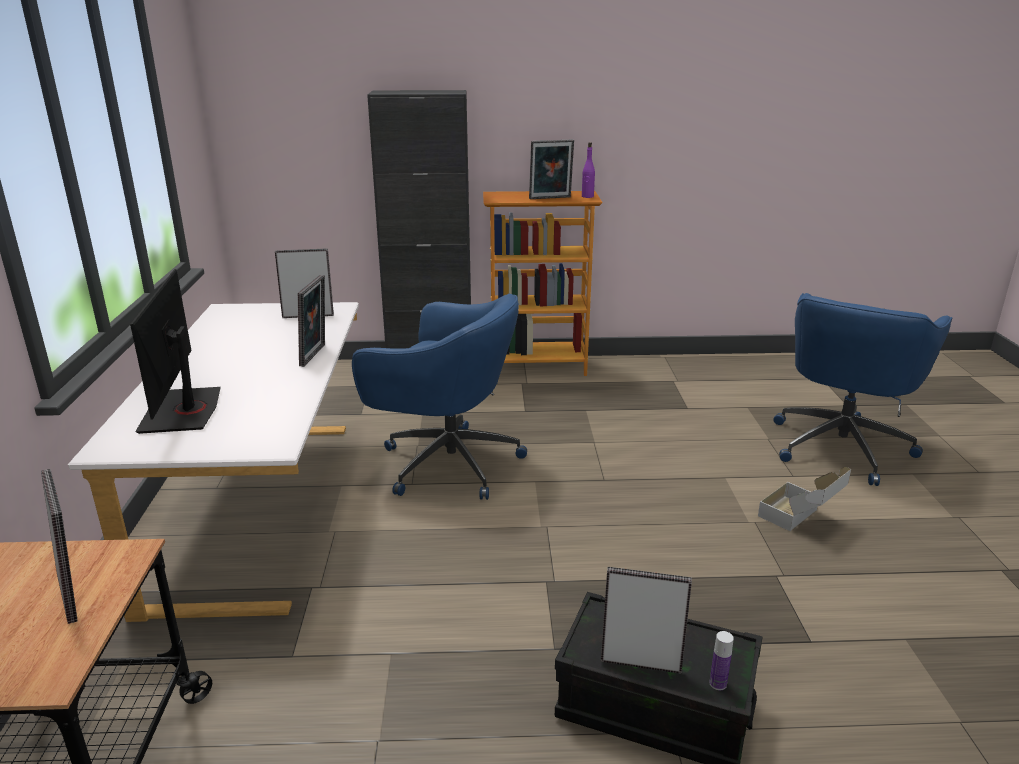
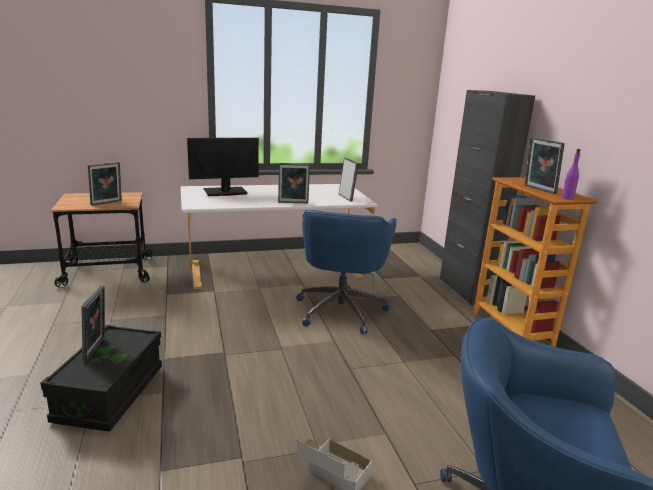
camera: 75 degrees right, 5 degrees down
bottle [709,631,734,690] -> none

